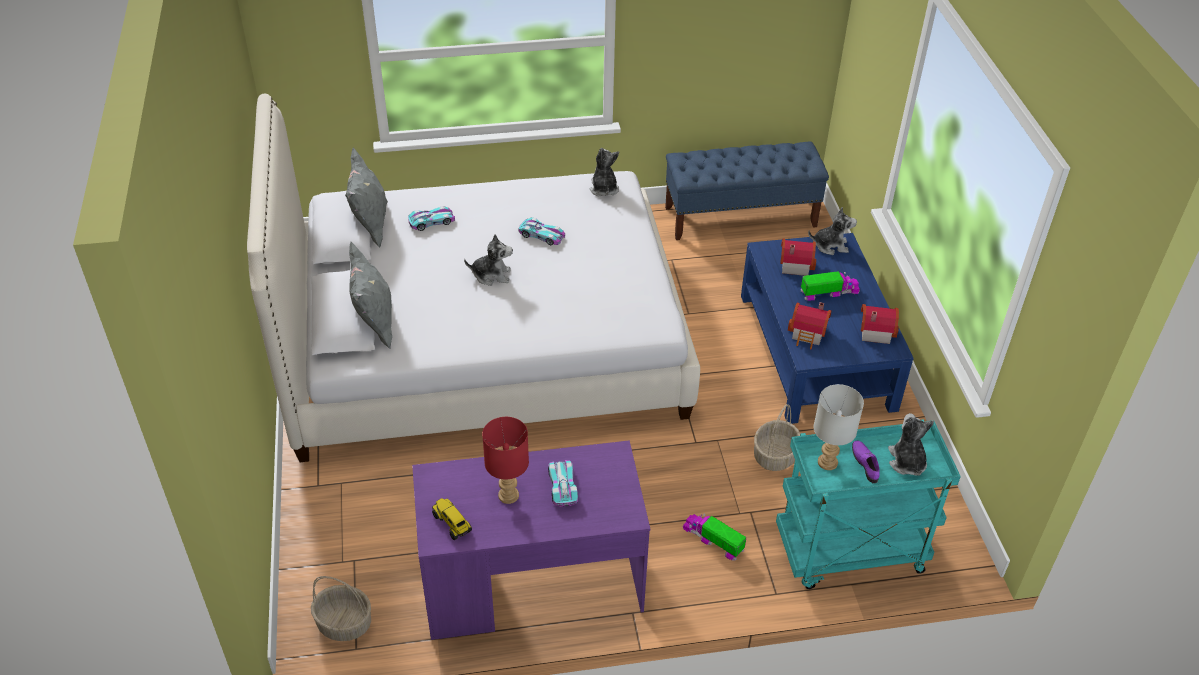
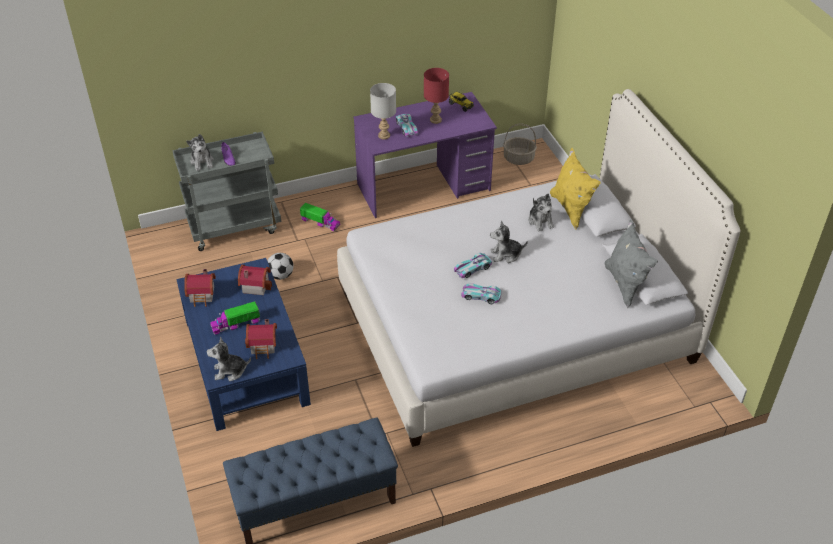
camera: 170 degrees right, 0 degrees up
grey pillow [349,242,392,349] -> yellow pillow [550,148,601,230]
toy car [408,206,455,231] -> toy car moved to [454,253,492,278]
plush toy [590,148,619,196] -> plush toy moved to [528,194,554,231]
basket [754,404,800,471] -> football [267,253,294,280]
turquoise cart [776,420,961,589] -> grey cart [172,132,281,251]
grey table lamp [814,384,864,470] -> grey table lamp moved to [370,83,396,140]

